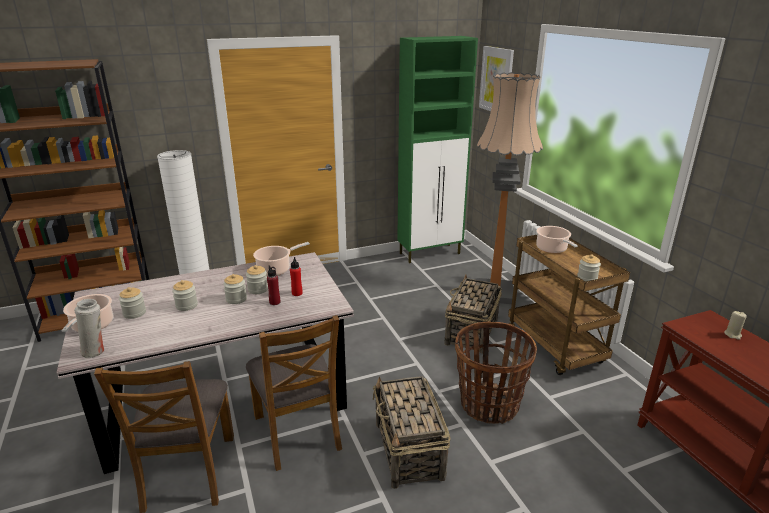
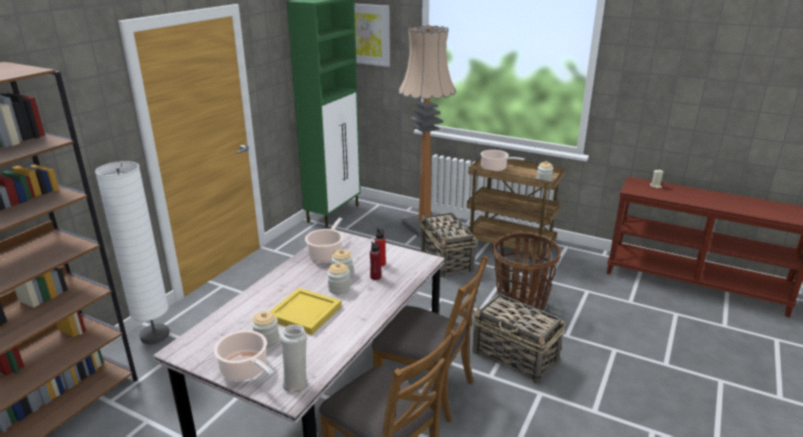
camera: 40 degrees left, 0 degrees up
jar [172,280,198,311] -> yellow tray [269,288,341,335]

